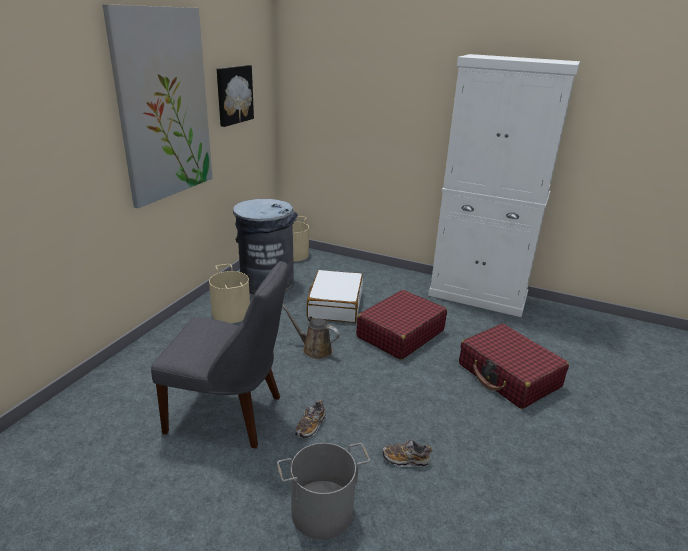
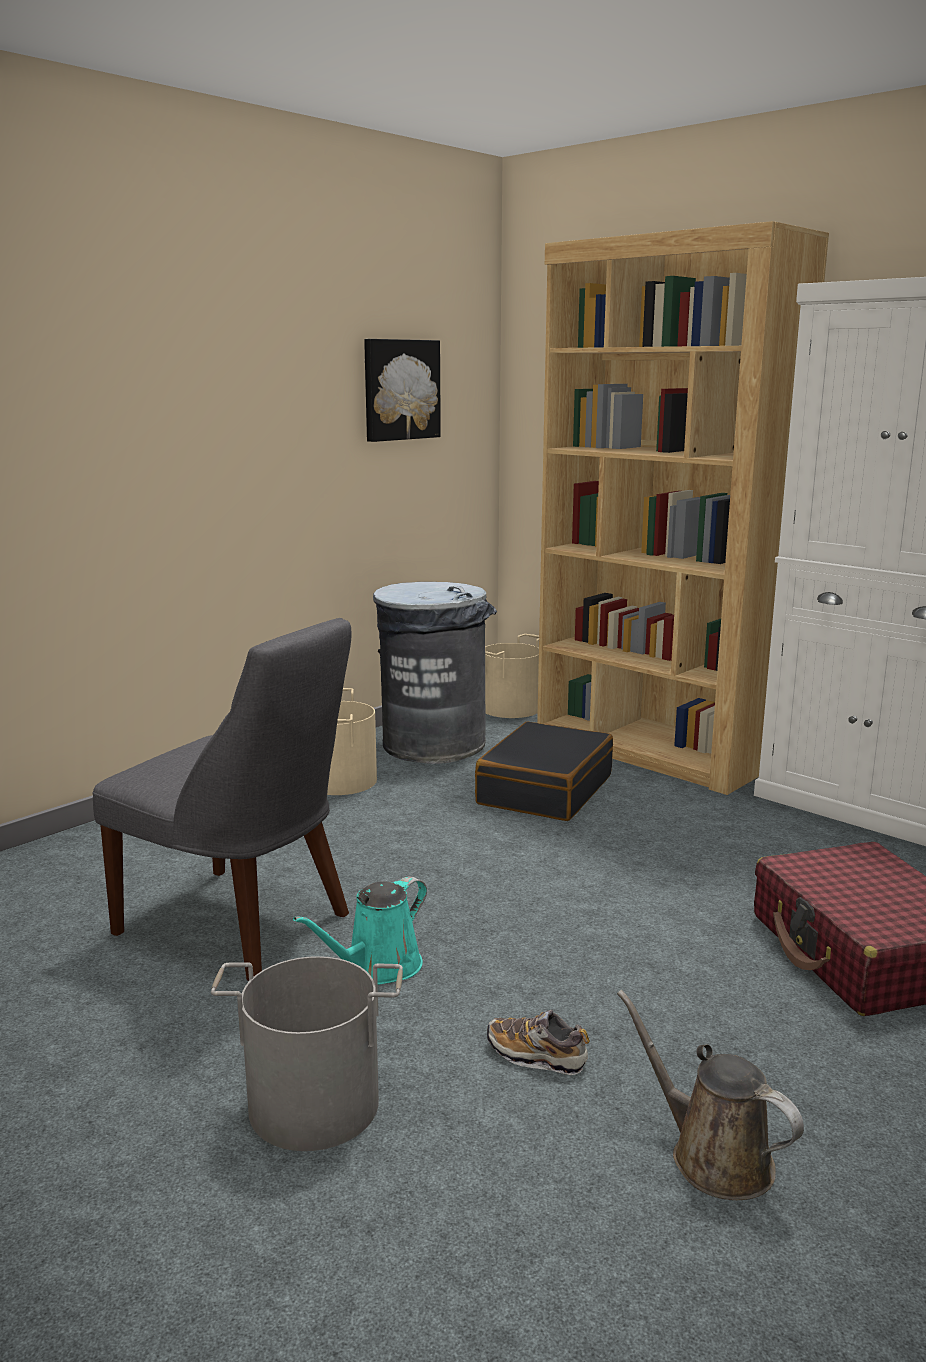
camera: 20 degrees right, 10 degrees down
picture [102,4,213,208] -> none
brown watering can [282,305,340,359] -> brown watering can moved to [617,990,804,1200]
shoe [295,400,326,438] -> turquoise watering can [293,876,427,985]
white suitcase [307,270,363,323] -> black suitcase [475,722,613,821]
red suitcase [356,290,447,360] -> none
none -> brown bookcase [537,221,829,795]

